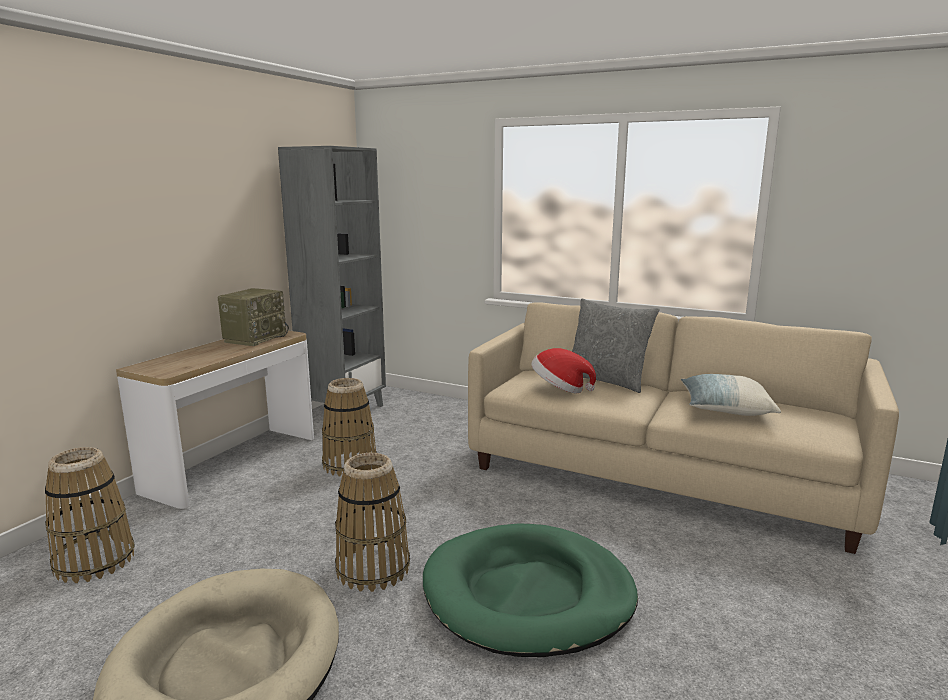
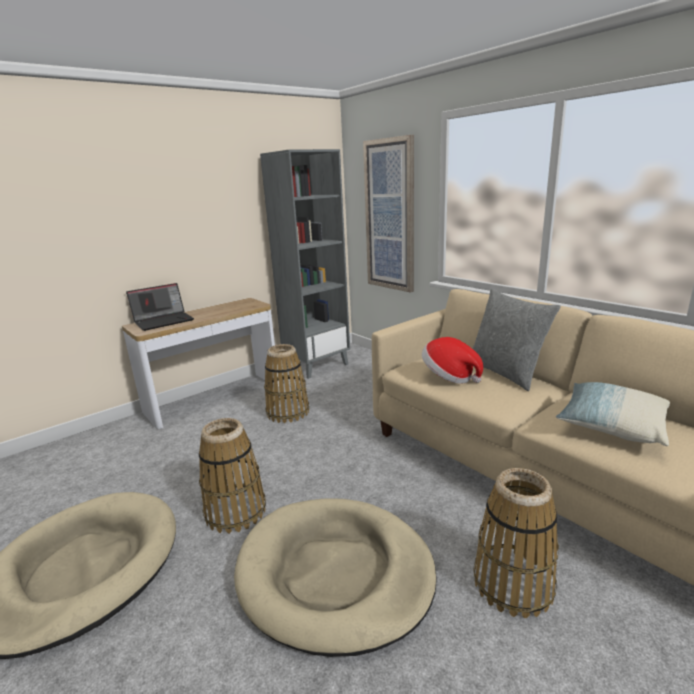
camera: 25 degrees right, 5 degrees up
basket [45,447,135,583] -> basket moved to [473,468,559,618]
radio [218,288,289,346] -> none
green dog bed [423,524,638,657] -> beige dog bed [234,498,437,657]
none -> laptop [126,283,194,331]
none -> picture [363,135,414,292]

